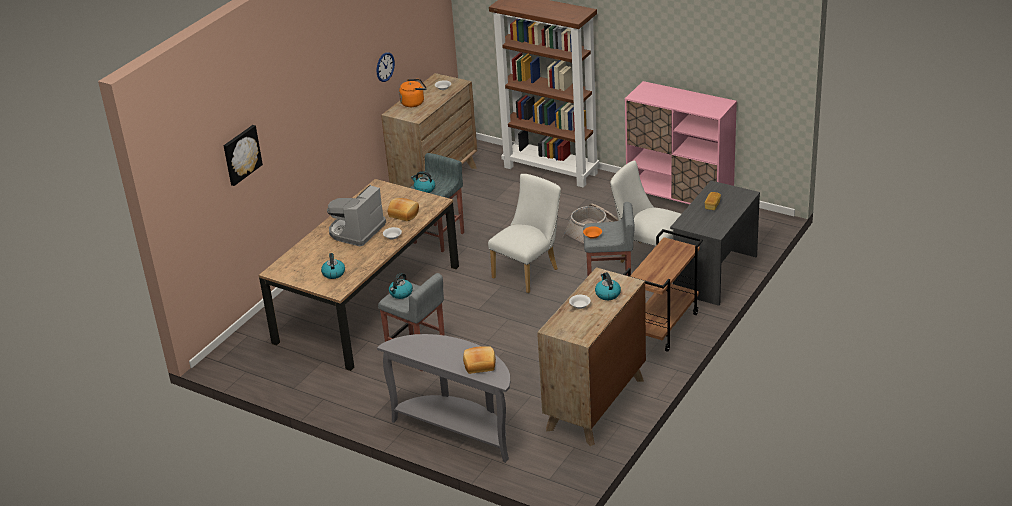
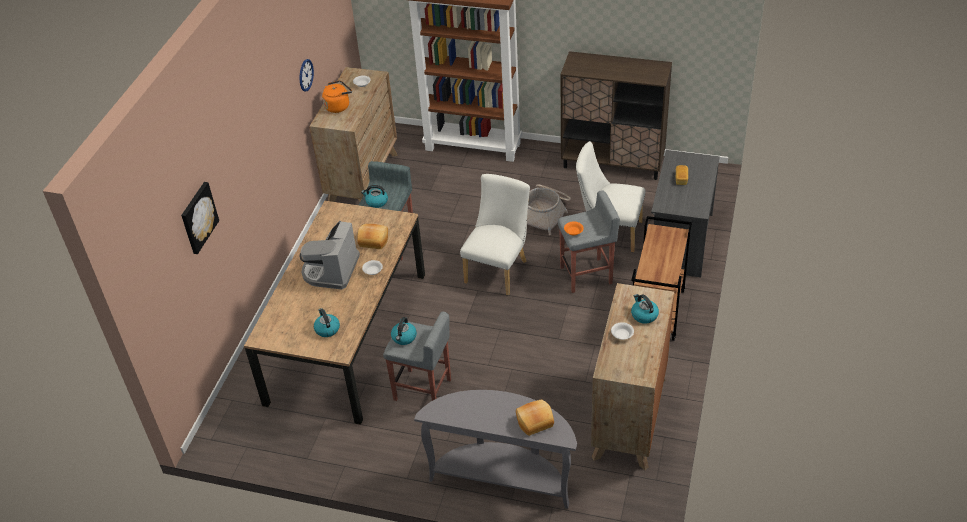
camera: 15 degrees left, 10 degrees up
pink cabinet [625,81,737,204] -> brown cabinet [560,51,672,180]

